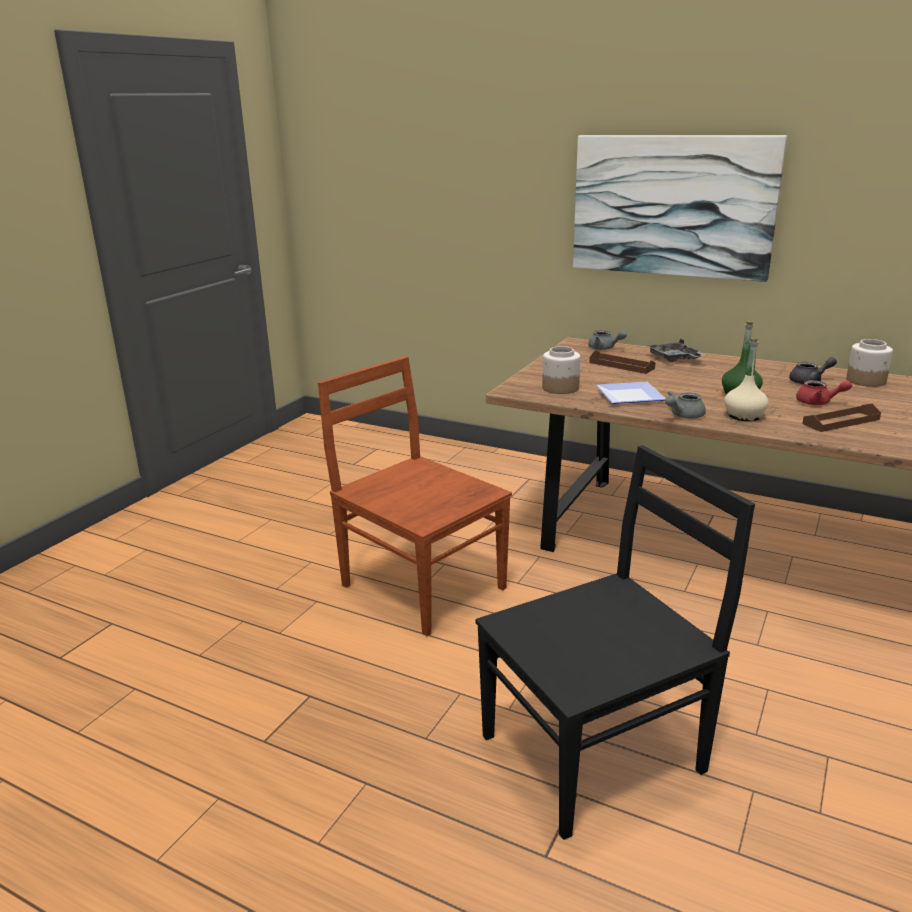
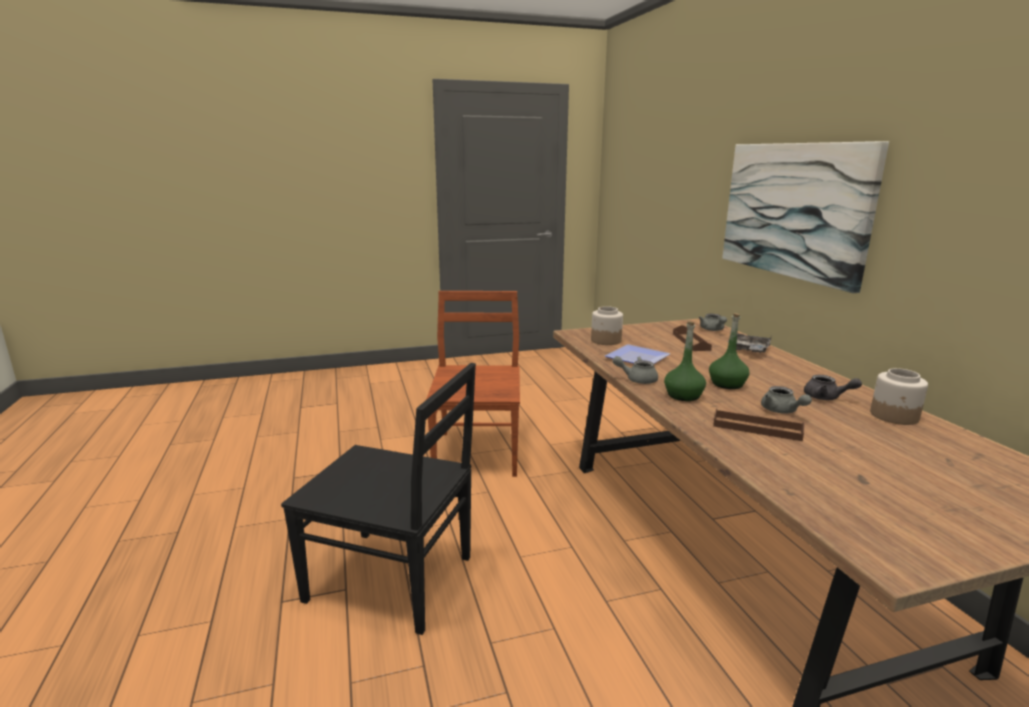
camera: 45 degrees right, 5 degrees down
beige bottle [724,339,769,421] -> green bottle [664,322,706,401]
red teapot [796,380,852,405] -> grey teapot [761,386,812,414]

